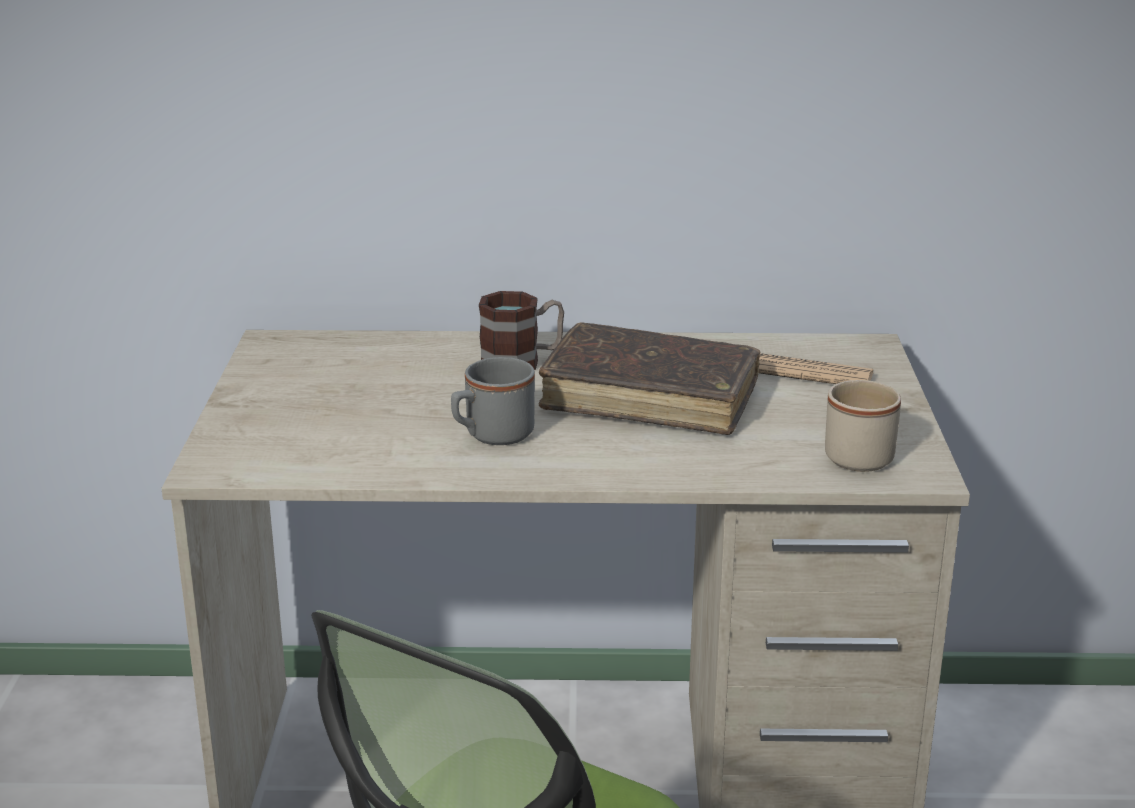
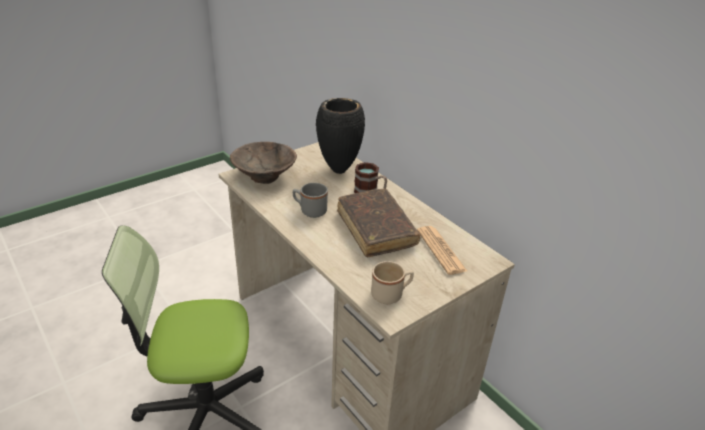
camera: 50 degrees right, 10 degrees up
none -> brown bowl [230,142,297,184]
none -> black vase [316,98,365,174]

